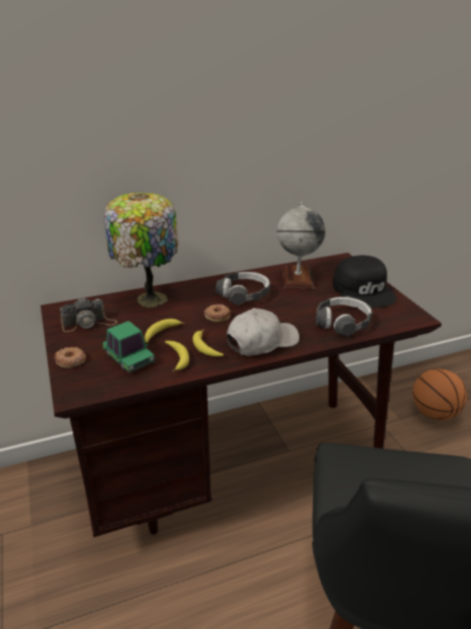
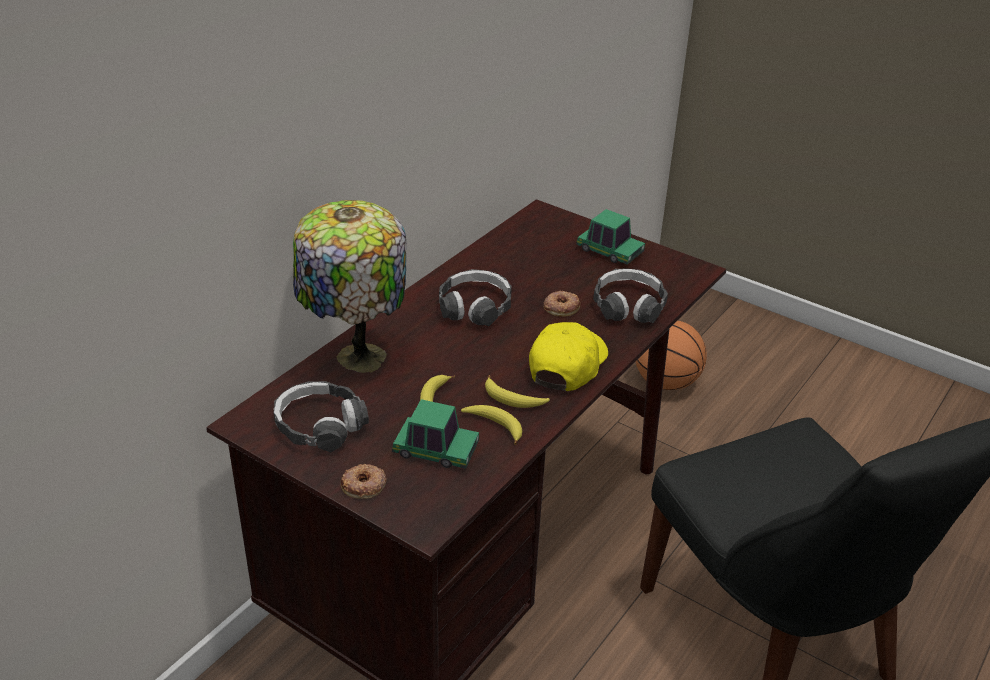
camera: 35 degrees left, 5 degrees up
camera [60,297,117,332] -> headphones [273,381,369,453]
donut [204,304,231,322] -> donut moved to [544,290,580,317]
white cap [227,308,299,356] -> yellow cap [529,322,608,391]
globe [277,202,325,289] -> none
black cap [332,255,396,308] -> toy car [576,209,645,264]

